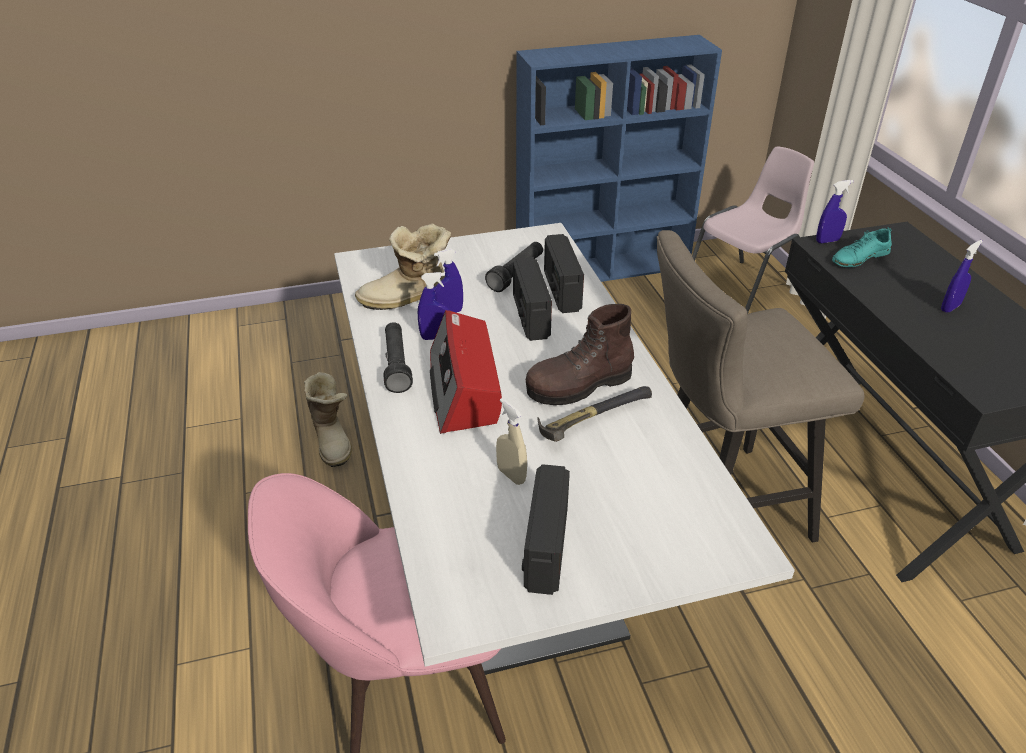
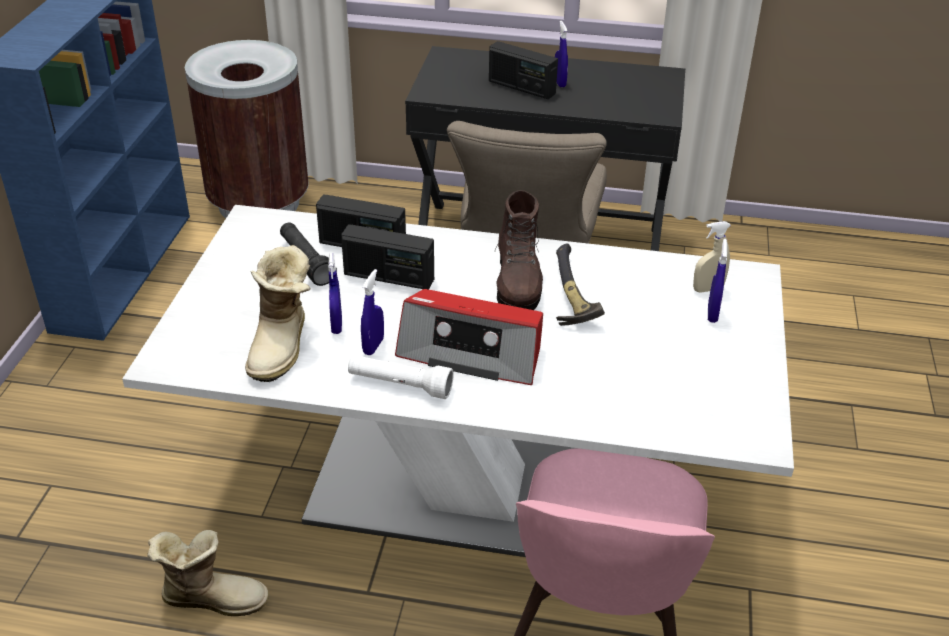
camera: 65 degrees left, 0 degrees up
black flashlight [384,322,413,393] -> white flashlight [348,355,454,399]
beige spray bottle [496,398,527,485] -> beige spray bottle moved to [693,221,731,293]
radio [522,464,570,595] -> radio moved to [489,41,558,99]
pink chair [692,146,814,314] -> brown trash can [185,40,308,218]
blue spray bottle [816,180,854,243] -> blue spray bottle moved to [708,239,728,323]
turquoise shoe [832,227,892,267] -> none

